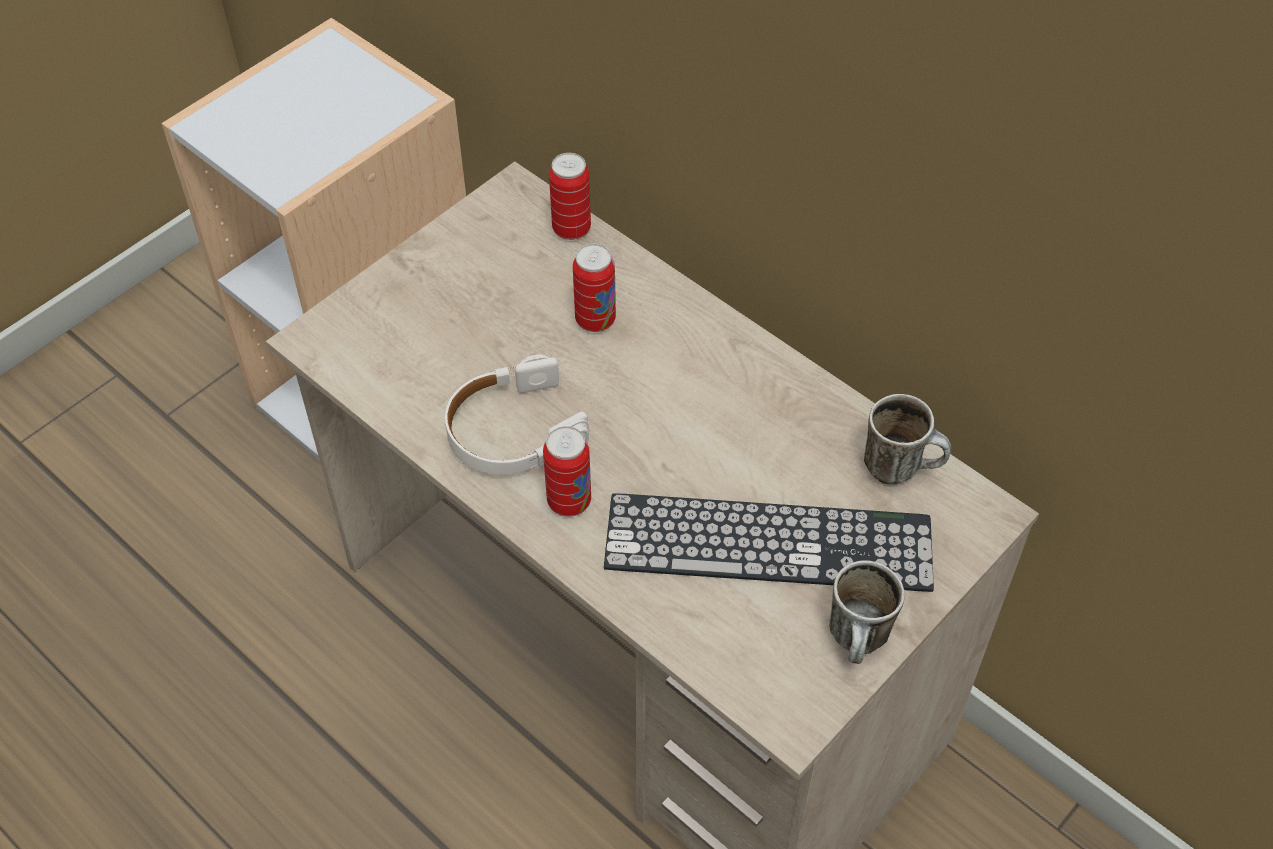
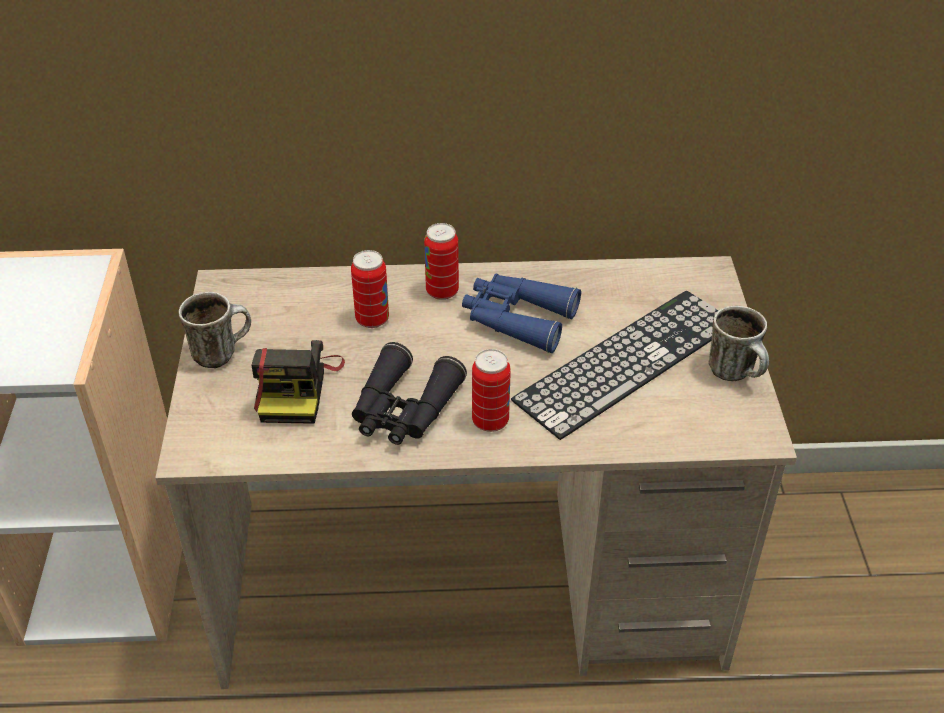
camera: 45 degrees left, 10 degrees down
white headphones [445,354,589,475] -> black binoculars [352,342,467,445]
can [549,153,591,240] -> can moved to [424,223,459,300]
mug [864,394,951,485] -> mug moved to [179,292,251,368]
none -> camera [252,340,345,424]
none -> blue binoculars [462,274,581,353]

